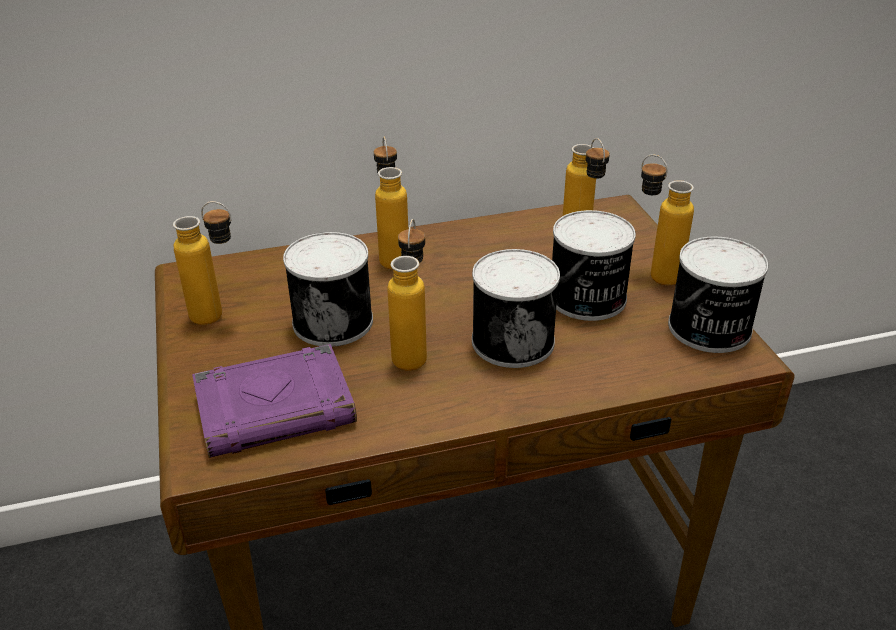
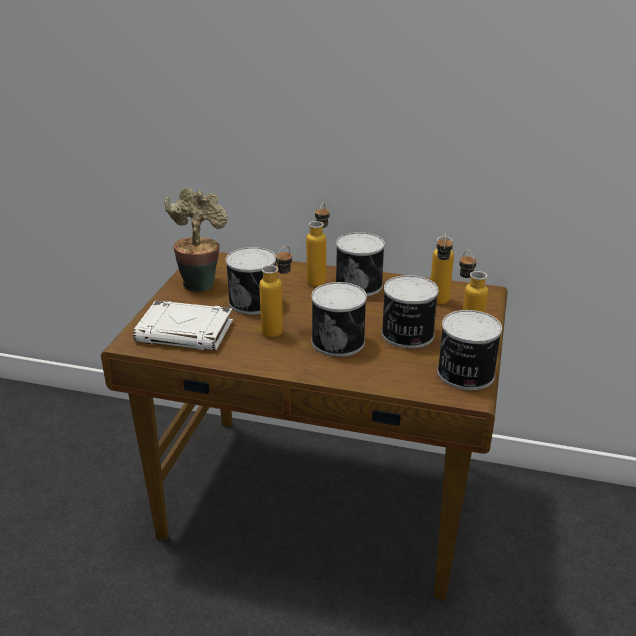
camera: 30 degrees right, 5 degrees down
bottle [173,201,231,325] -> potted plant [164,188,228,292]
purple book [192,344,357,458] -> white book [133,301,233,351]
none -> can [336,232,385,296]

